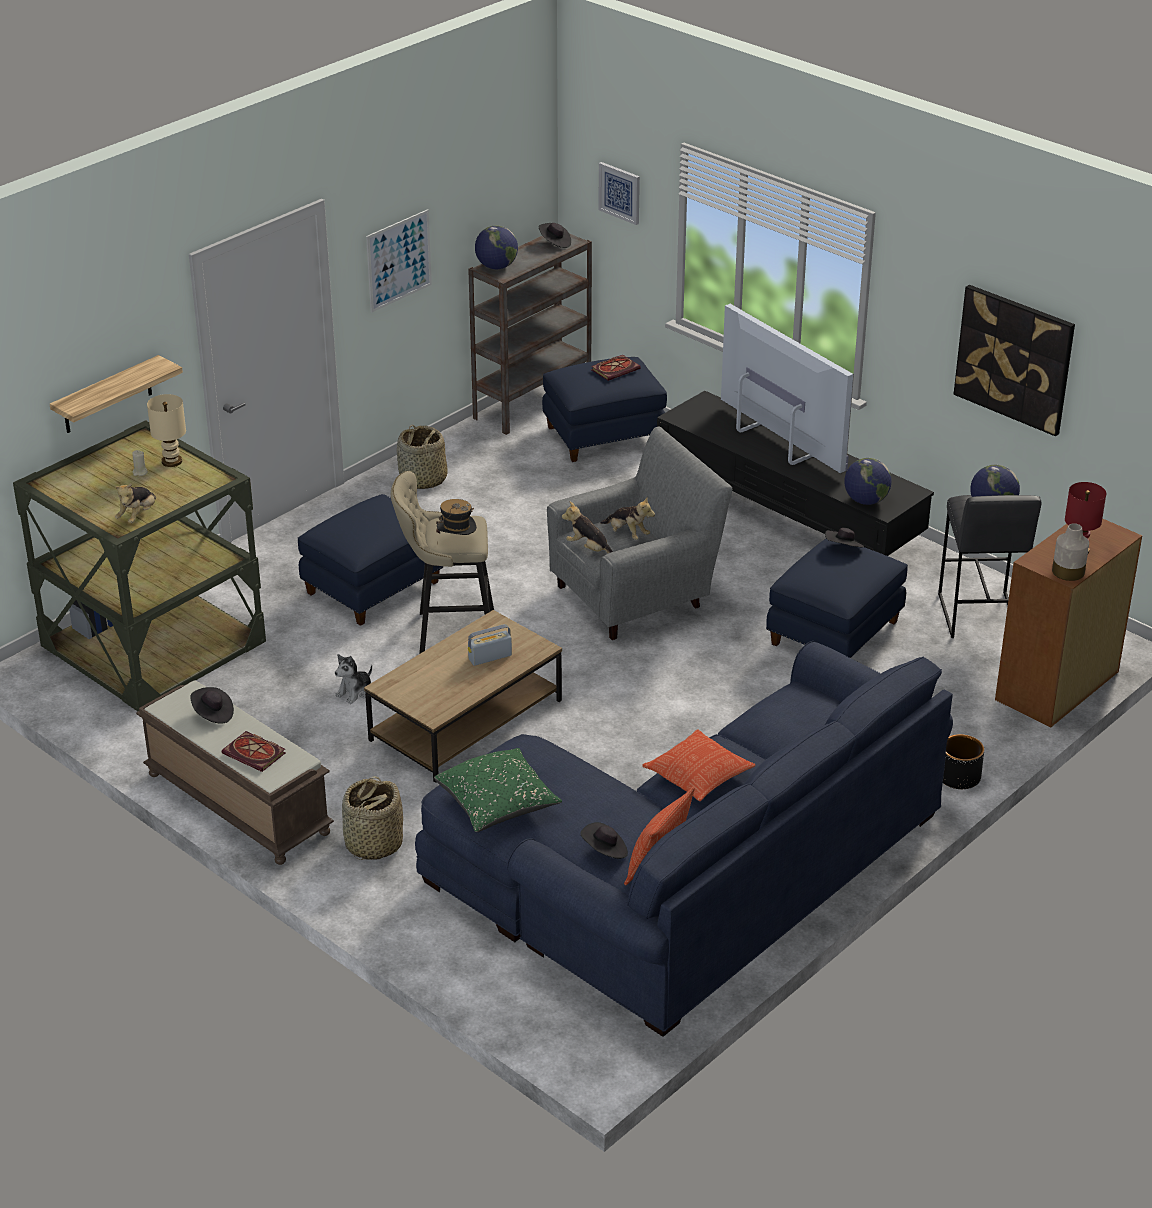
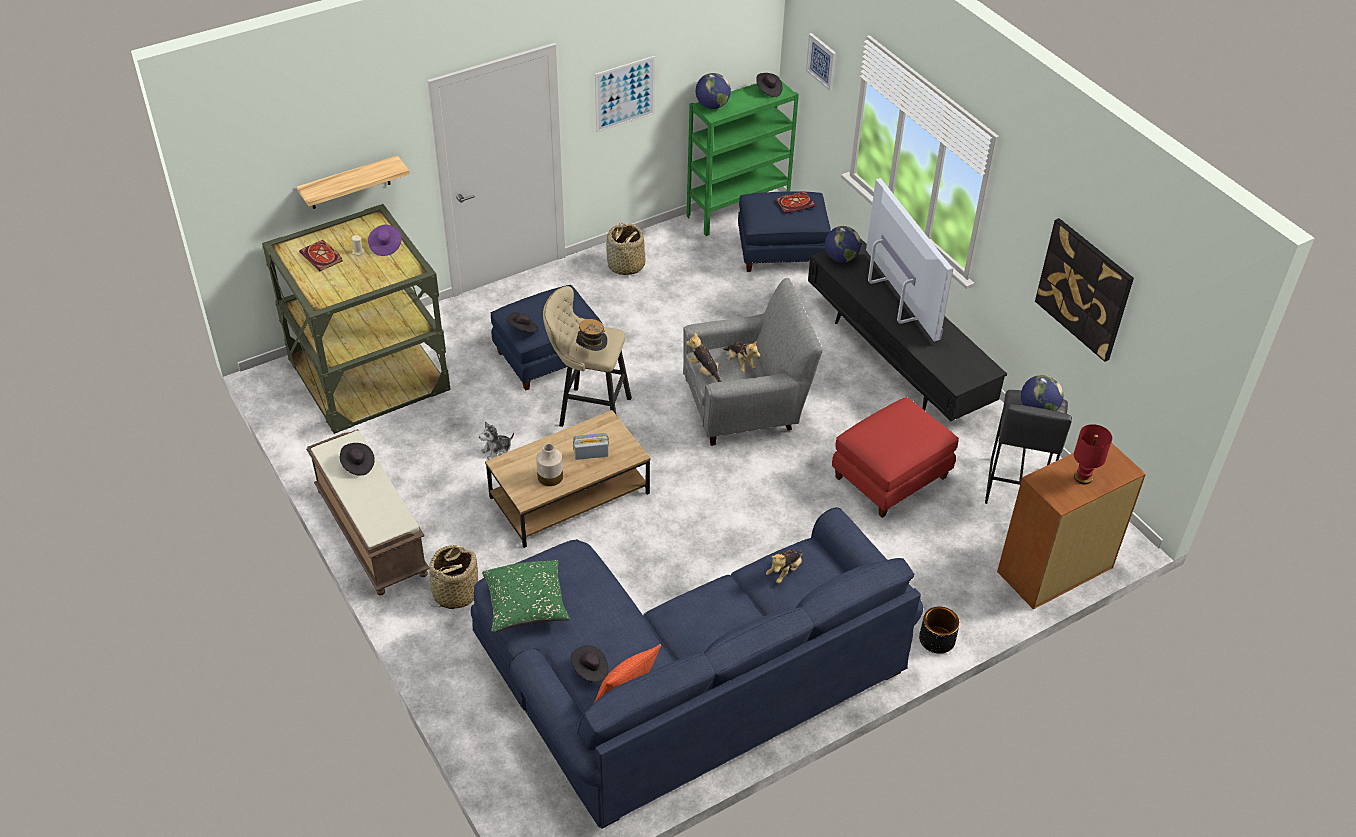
camera: 15 degrees right, 10 degrees up
plush toy [115,484,156,524] -> plush toy moved to [766,550,802,584]
beige table lamp [147,394,186,467] -> purple hat [368,224,402,256]
book [221,731,285,772] -> book moved to [299,240,343,271]
grey bookcase [468,234,592,435] -> green bookcase [686,76,799,236]
orange pillow [642,729,755,801] -> none
blue ottoman [766,539,908,658] -> red ottoman [832,397,959,518]
black hat [825,528,864,548] -> black hat moved to [506,312,538,332]
globe [844,458,892,505] -> globe moved to [825,226,861,262]
beige vase [1052,523,1089,581] -> beige vase moved to [536,444,563,486]

